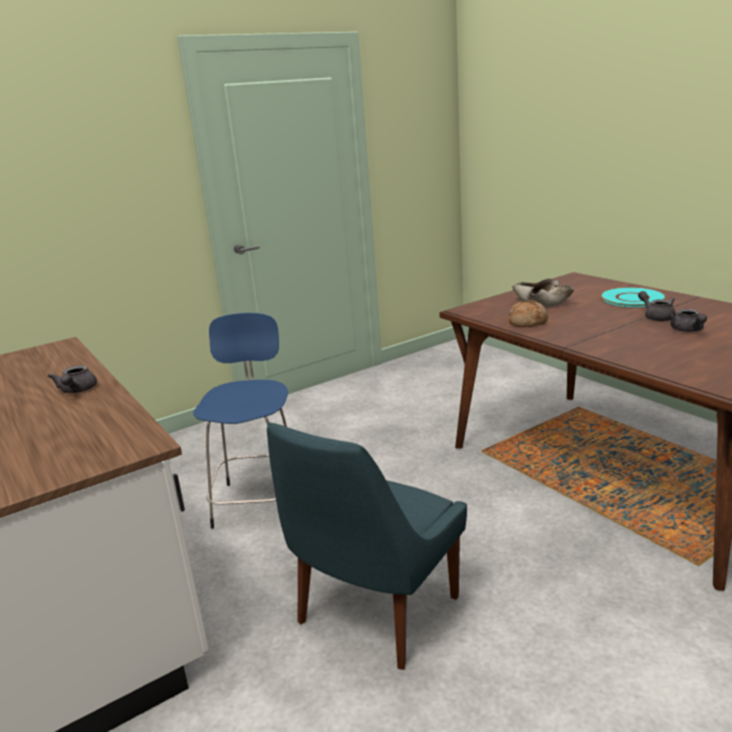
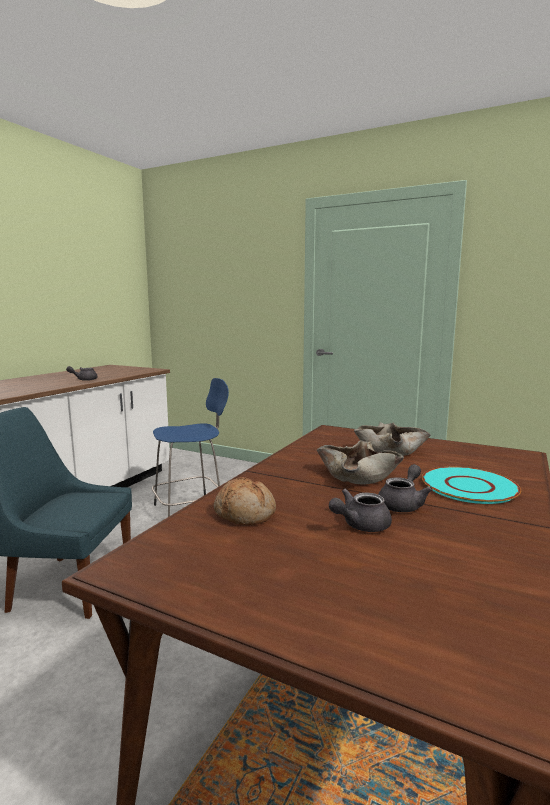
camera: 60 degrees right, 10 degrees down
bread [508,300,548,328] -> bread moved to [214,477,276,525]
none -> beige bowl [317,440,404,484]

